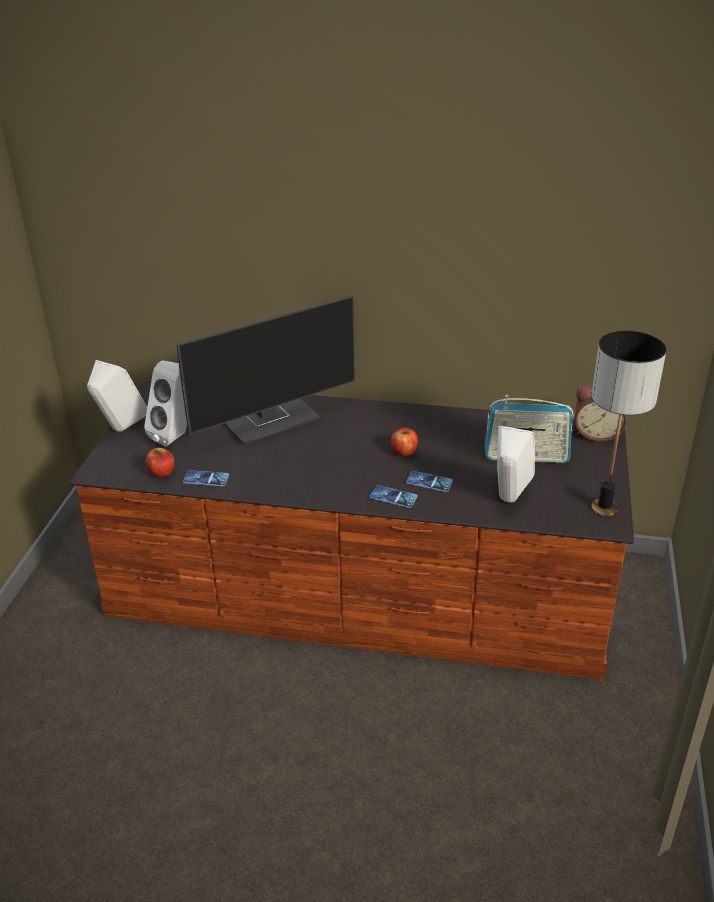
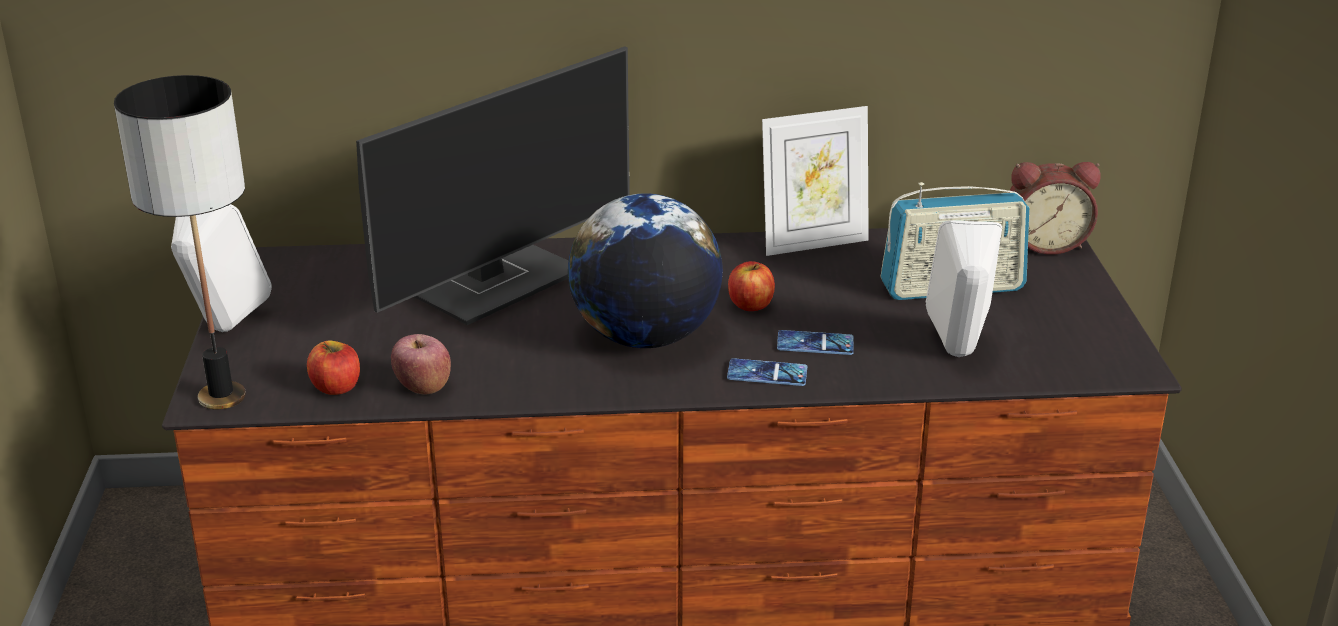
camera: 15 degrees left, 5 degrees down
white speaker [144,360,187,447] -> none
phone [183,470,229,486] -> apple [391,334,451,394]
table lamp [591,331,666,516] -> table lamp moved to [114,75,246,409]
none -> globe [568,194,723,348]
none -> picture frame [762,106,869,256]

